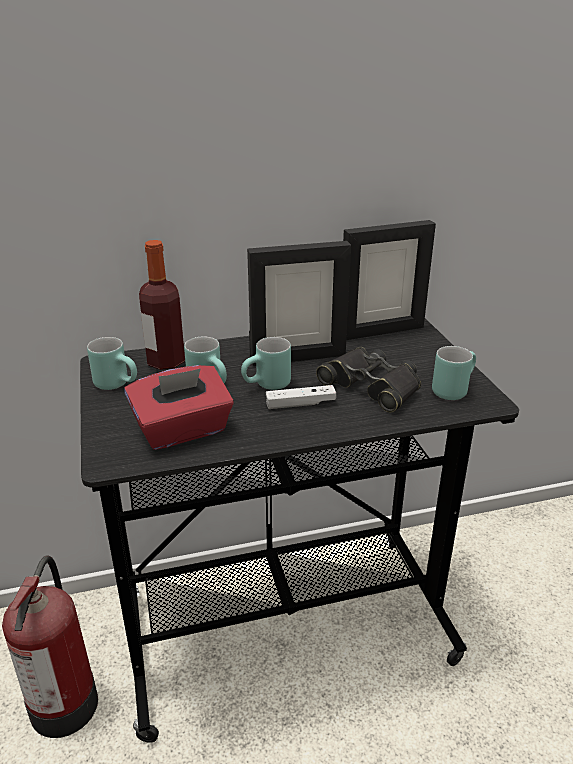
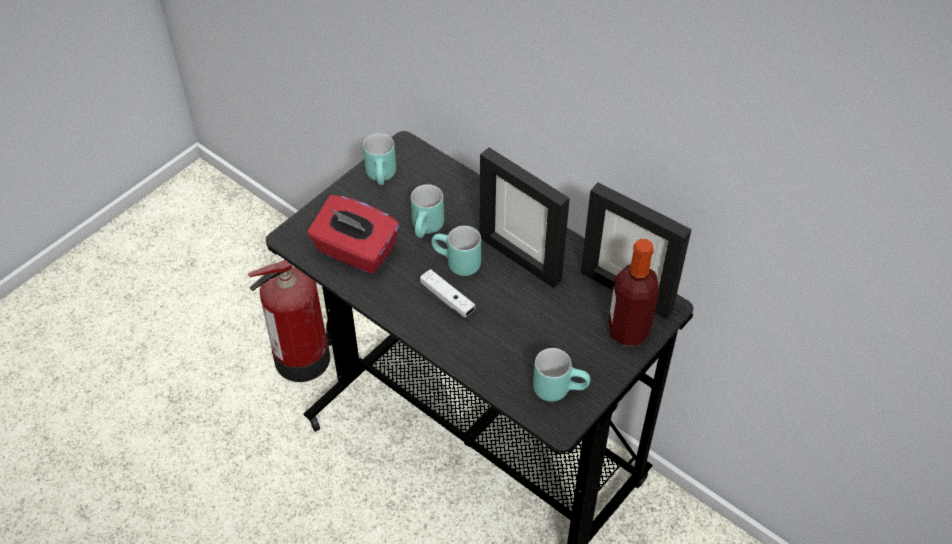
camera: 55 degrees right, 20 degrees up
bottle [139,240,185,370] -> bottle moved to [608,239,659,346]
black binoculars [316,347,421,412] -> none

